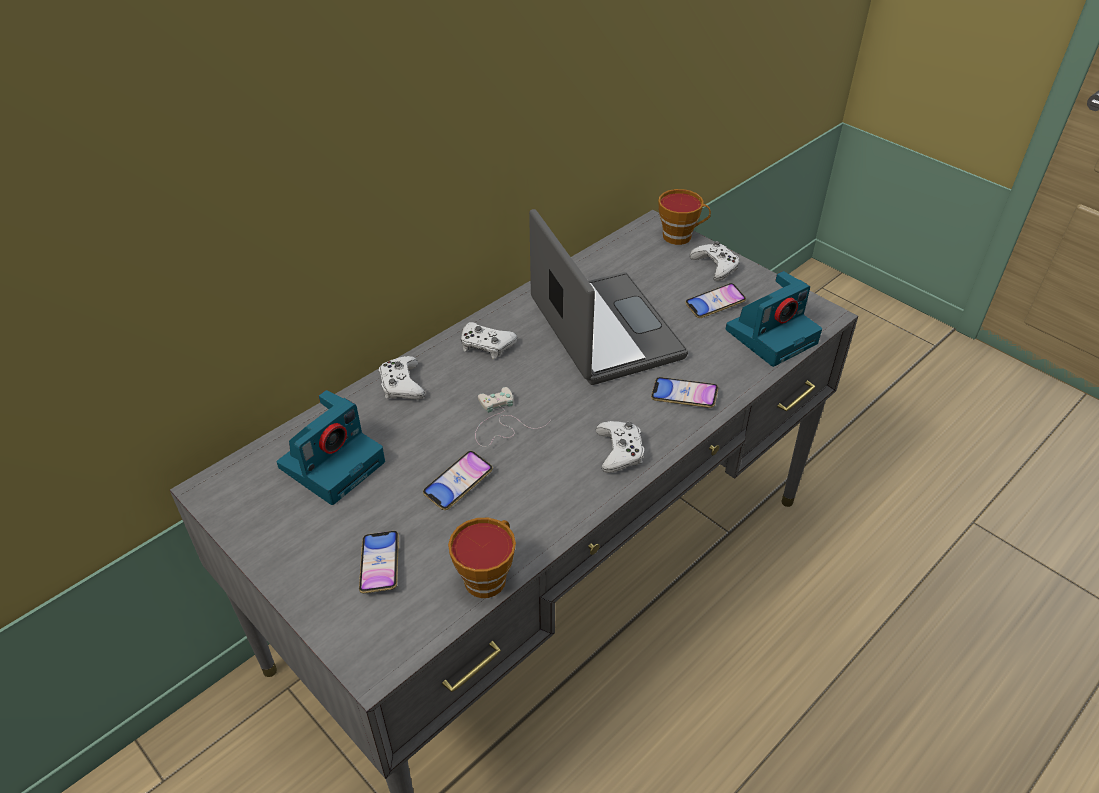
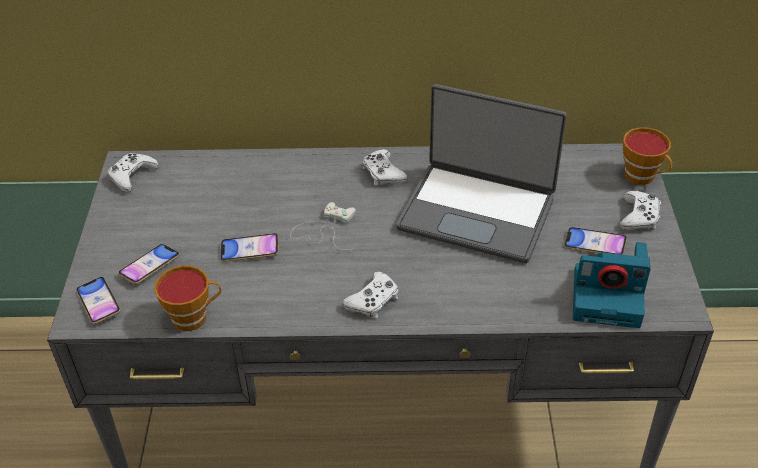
camera: 45 degrees right, 0 degrees up
camera [277,390,385,505] -> none
white game controller [379,356,425,400] -> white game controller moved to [108,153,159,192]
laptop [529,209,688,385] -> laptop turned 90 degrees clockwise [396,84,567,263]
phone [651,377,718,408] -> phone moved to [76,277,121,324]

